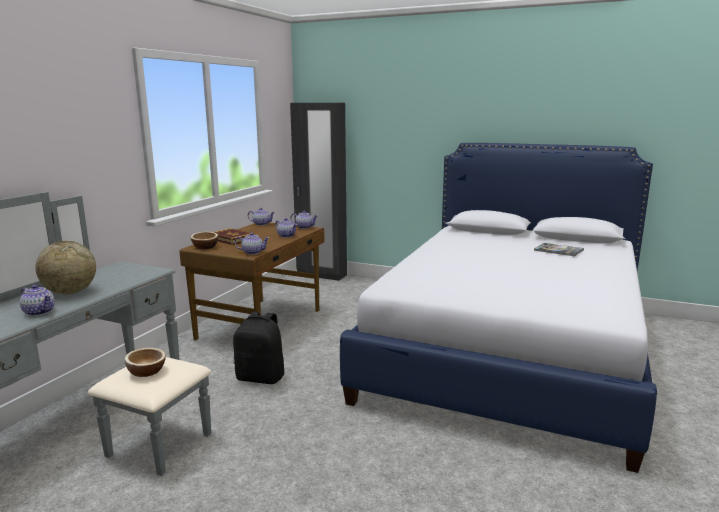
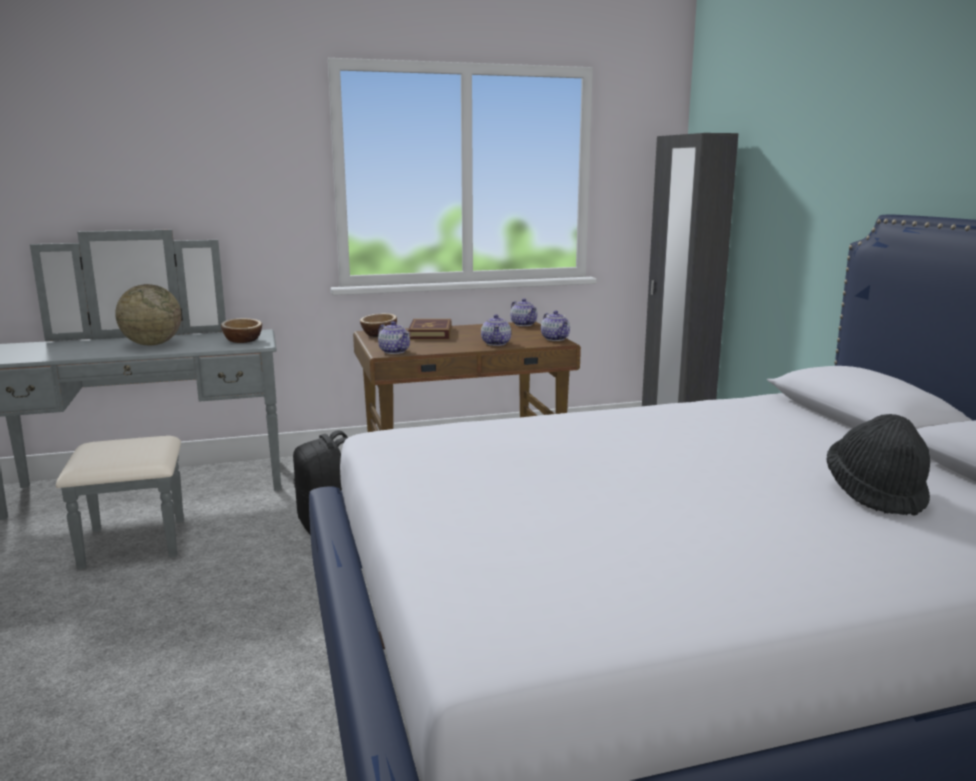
camera: 50 degrees right, 0 degrees up
teapot [20,285,55,316] -> none
bowl [125,348,166,377] -> bowl moved to [221,318,262,343]
book [534,243,584,256] -> black hat [826,414,930,515]

